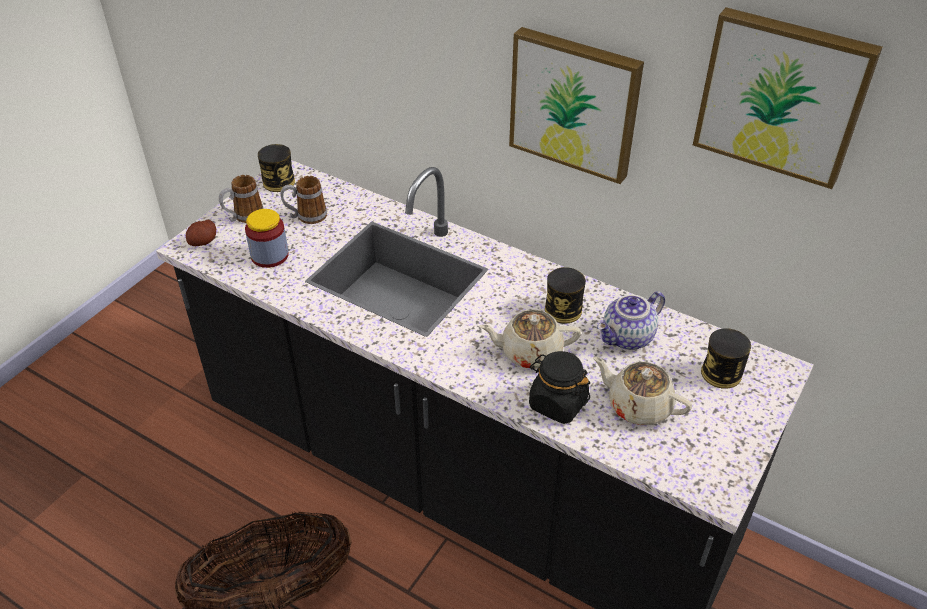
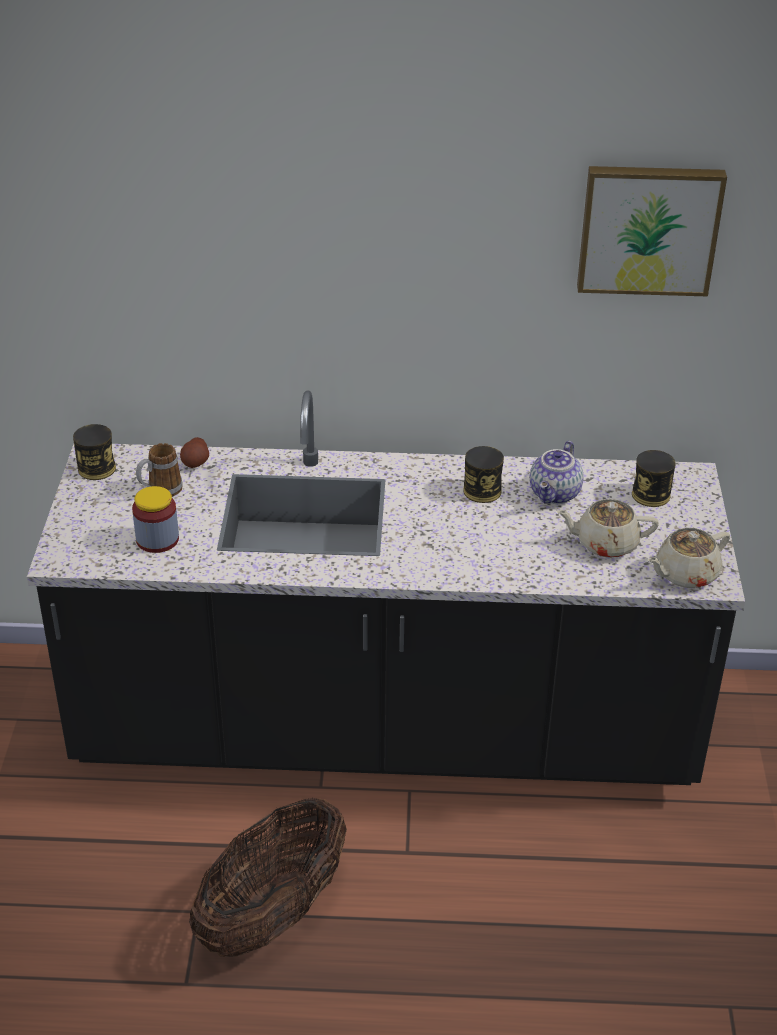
camera: 30 degrees left, 5 degrees down
potato [186,220,216,246] -> potato moved to [180,437,209,468]
mug [219,175,264,223] -> none
beige teapot [479,309,581,369] -> beige teapot moved to [648,528,730,588]
picture [509,27,644,184] -> none
black jar [529,351,590,424] -> none

